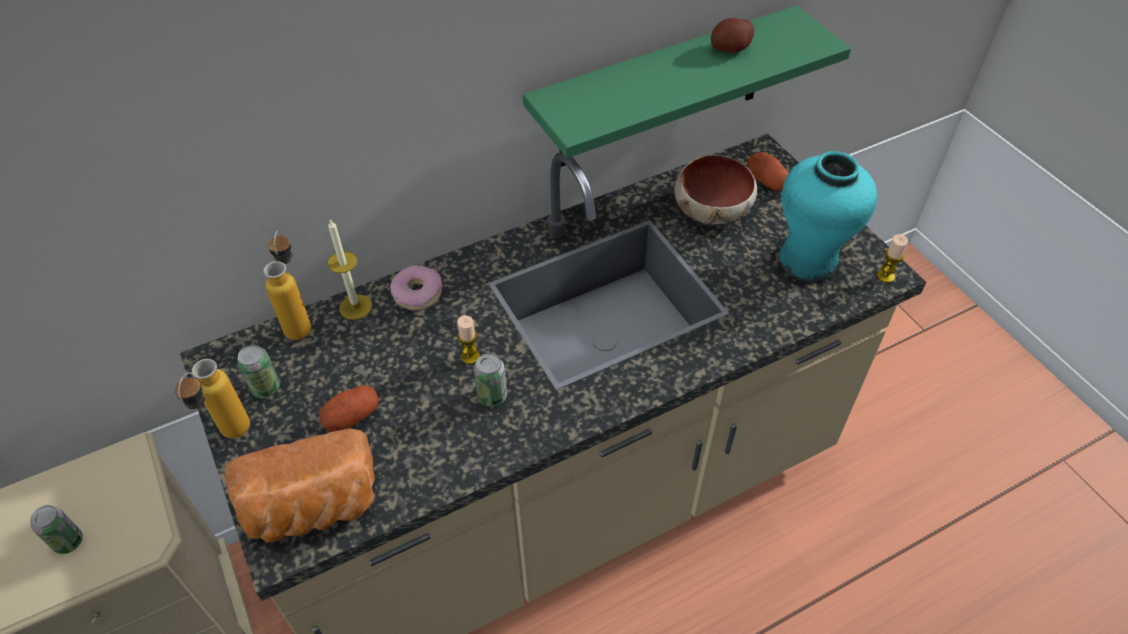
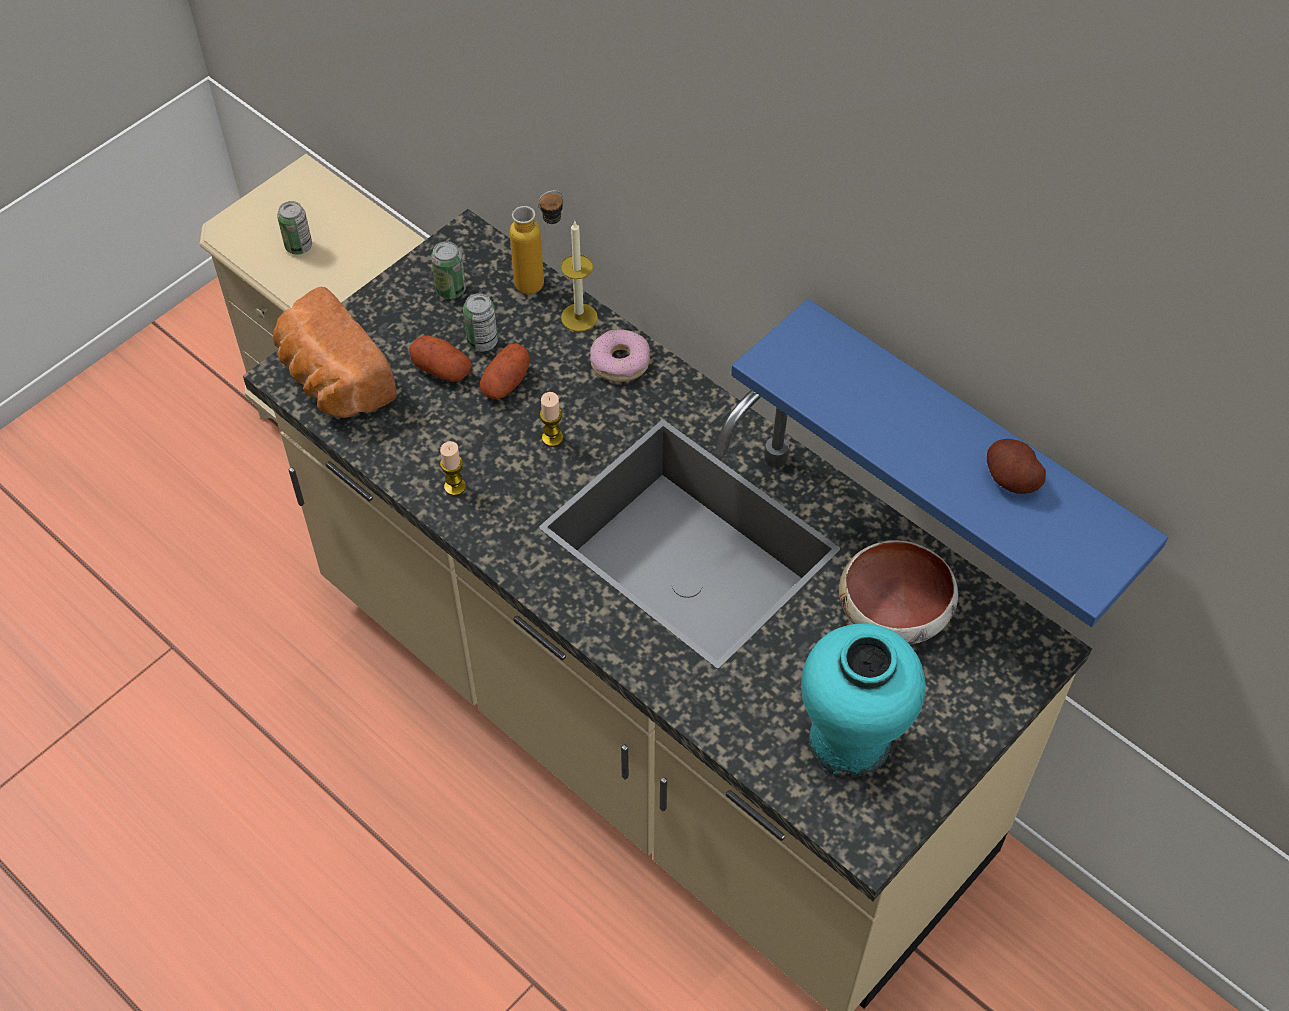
camera: 70 degrees right, 5 degrees up
bottle [175,359,250,438] -> none
can [474,353,507,407] -> can moved to [463,293,498,352]
green shelf [523,6,851,167] -> blue shelf [731,299,1168,627]
potato [747,152,789,191] -> potato moved to [480,343,530,400]
candle [877,234,908,283] -> candle moved to [440,441,466,496]

